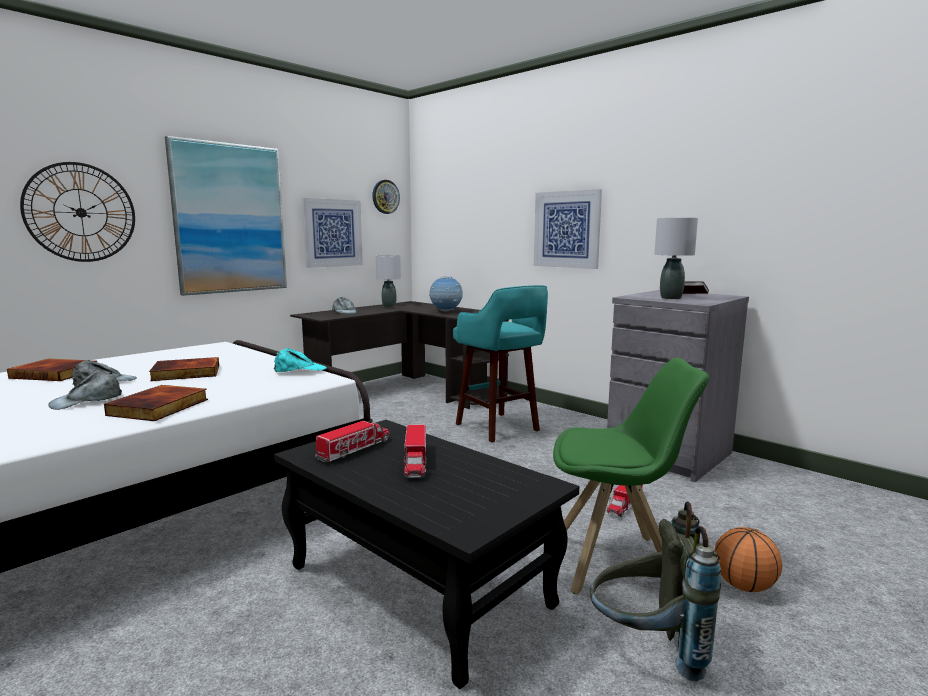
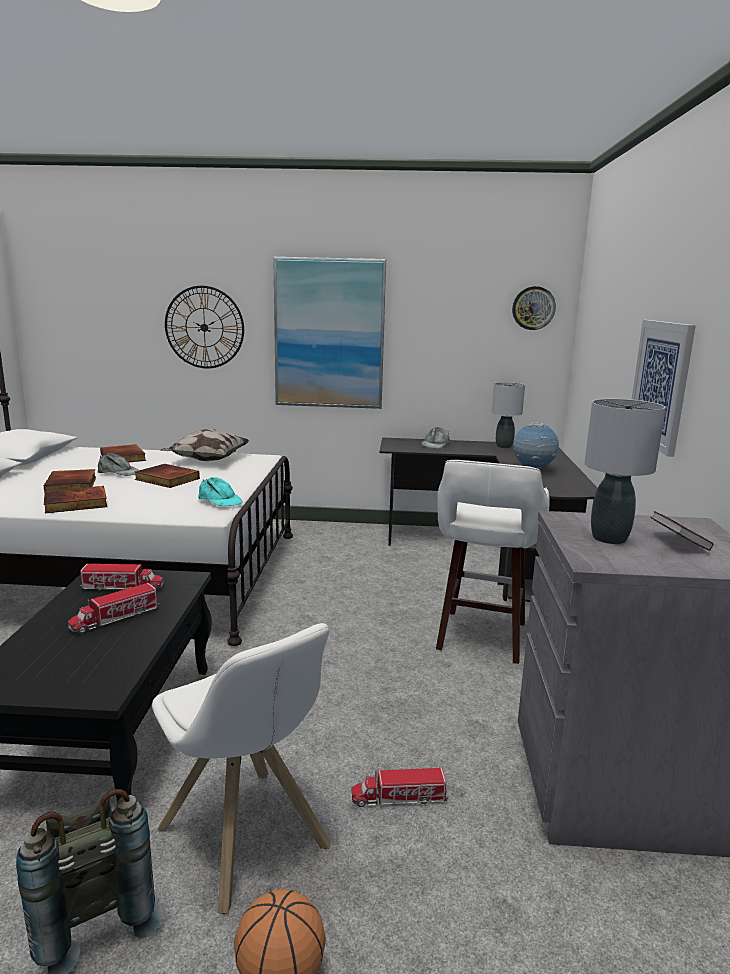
camera: 50 degrees right, 5 degrees up
grey cap [48,372,122,410] -> book [44,469,96,493]
picture [302,198,363,268] -> none
turquoise stool [453,285,548,443] -> white stool [436,460,550,664]
green chair [553,358,709,595] -> white chair [152,623,331,914]
none -> pillow [160,429,249,461]

